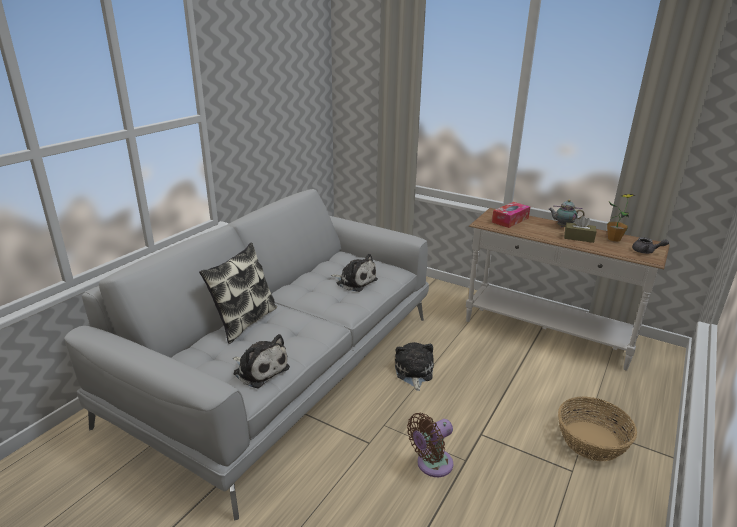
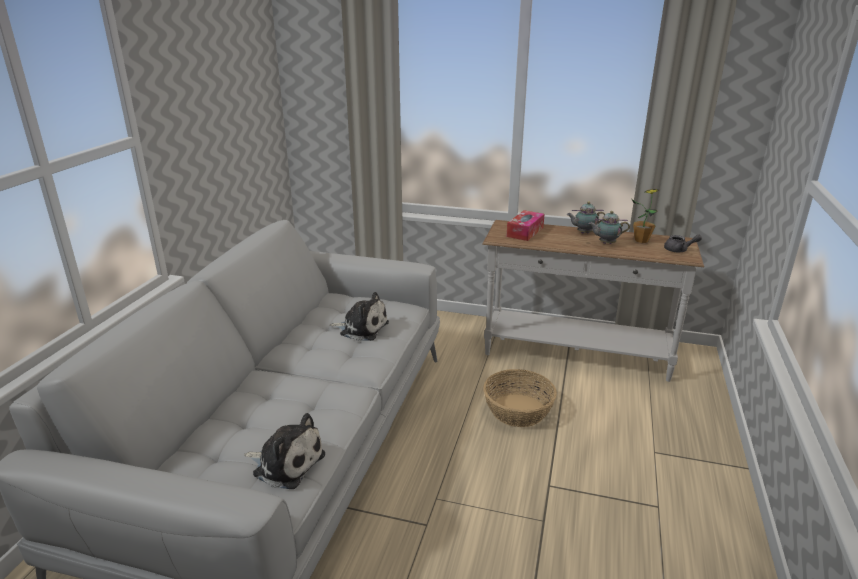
camera: 15 degrees left, 0 degrees up
pillow [199,242,277,344] -> none
plush toy [395,342,434,391] -> none
brown fan [407,413,453,477] -> none
basket [558,396,637,461] -> basket moved to [483,369,557,427]
brown tissue box [564,216,596,243] -> teapot [588,211,630,244]

